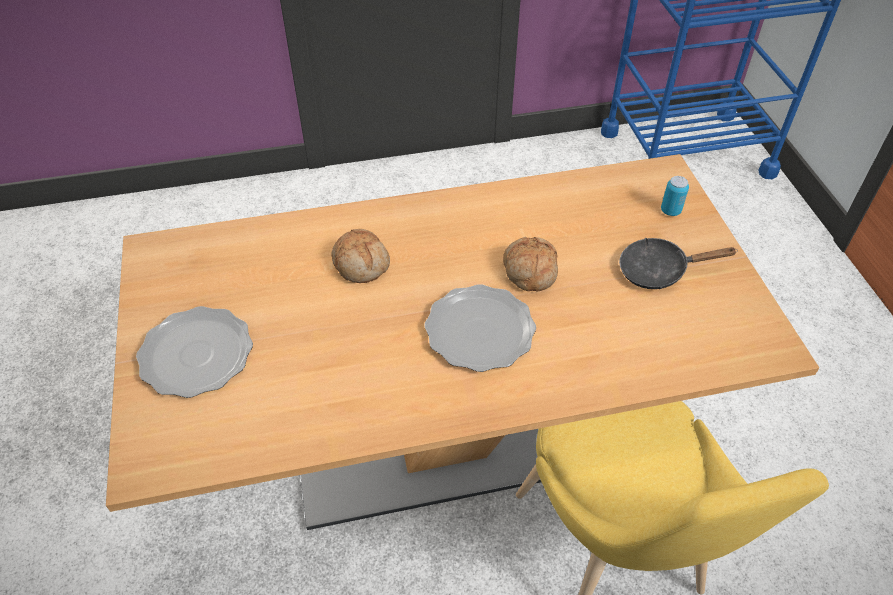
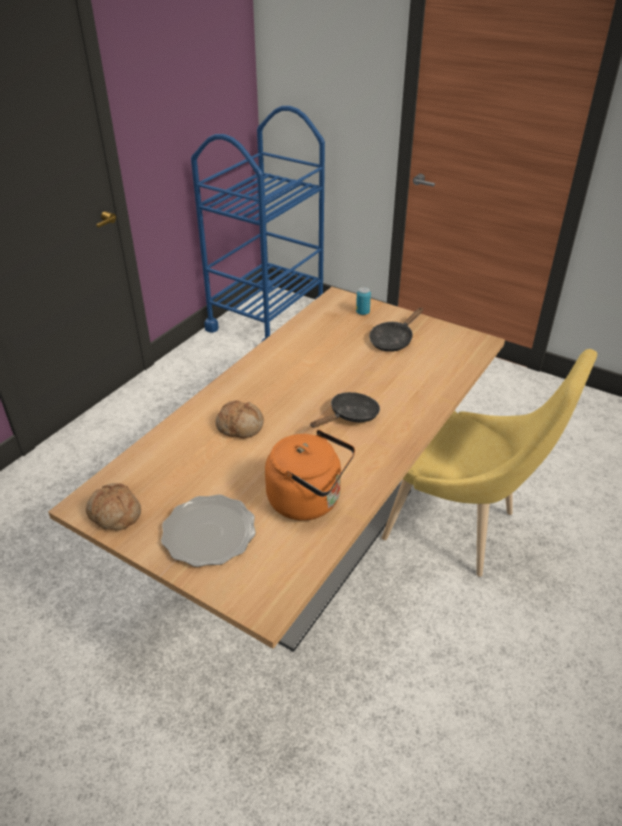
camera: 45 degrees left, 10 degrees down
plate [424,284,536,372] -> black frying pan [310,392,380,428]
bread [503,237,558,291] -> bread moved to [86,483,141,530]
none -> orange kettle [265,430,355,521]

